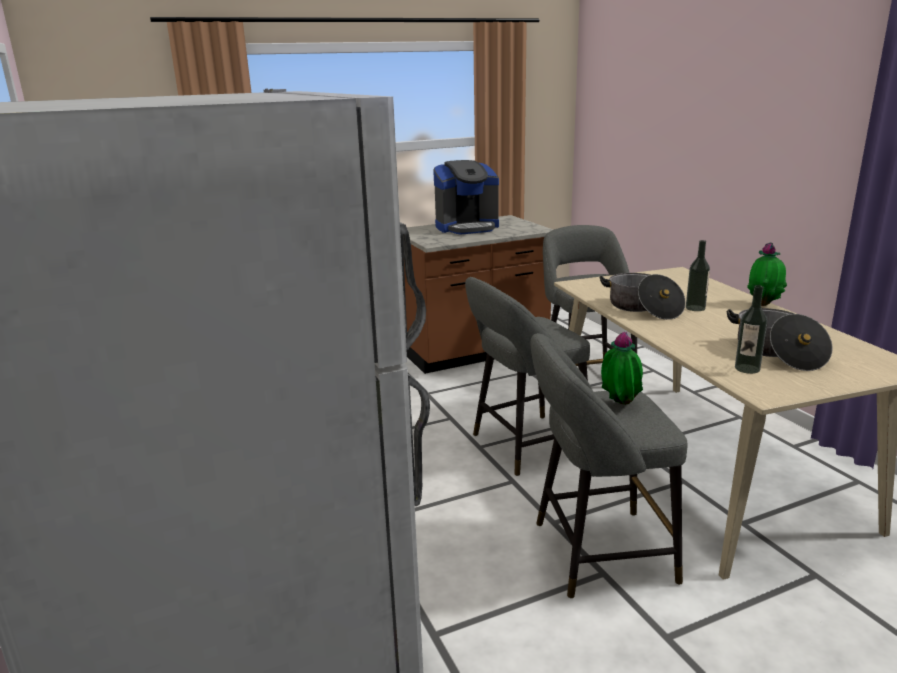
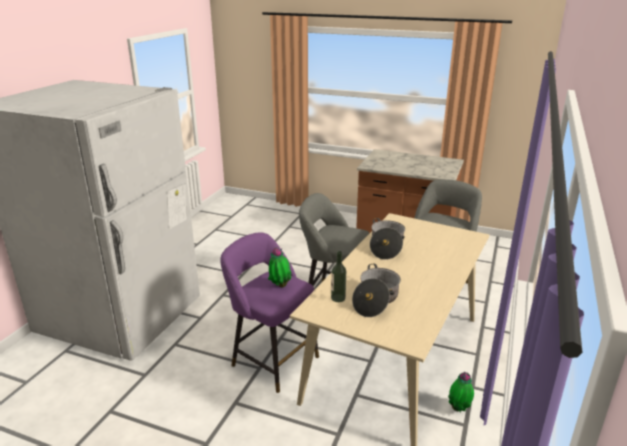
camera: 45 degrees right, 5 degrees up
coffee machine [433,160,499,234] -> none
grey stool [530,333,688,598] -> purple stool [220,232,319,393]
bottle [686,240,710,311] -> none
potted plant [747,242,787,306] -> potted plant moved to [448,372,474,412]

